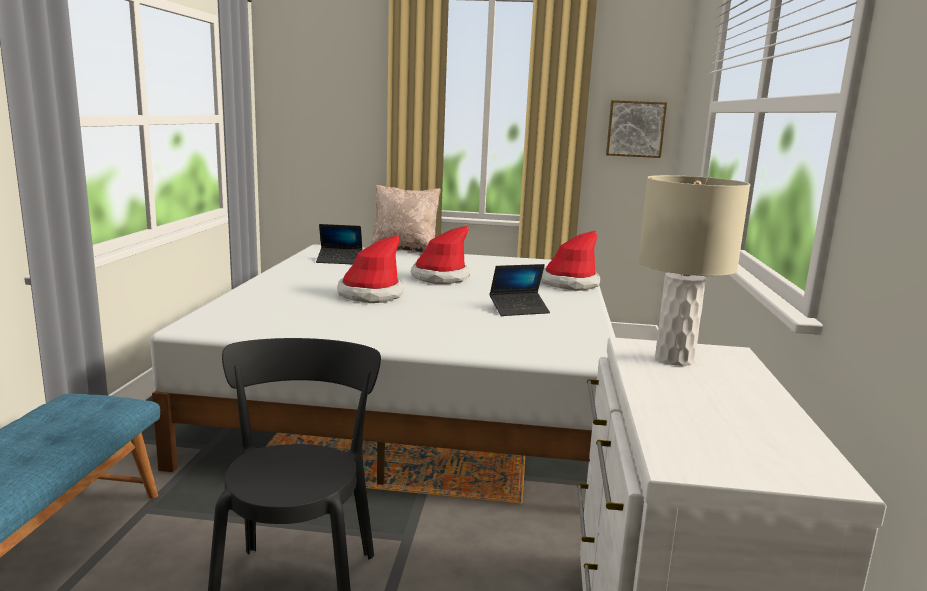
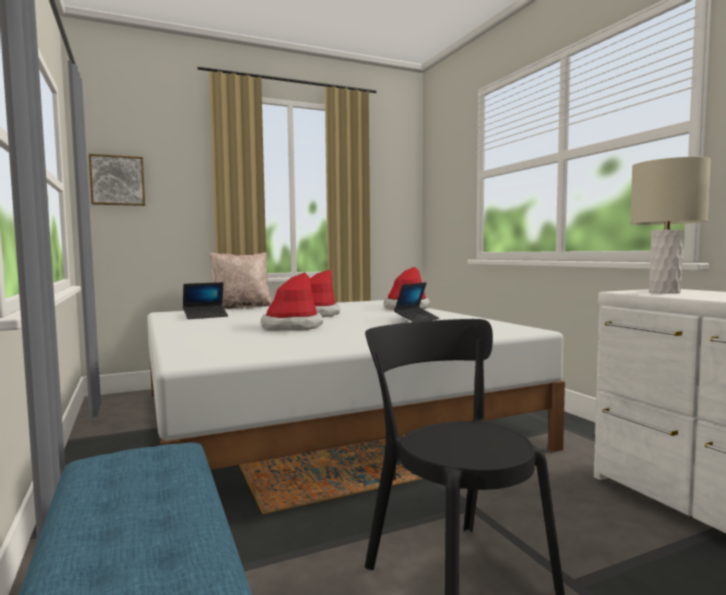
camera: 30 degrees left, 10 degrees down
picture [606,100,667,158] -> picture moved to [89,154,145,206]

